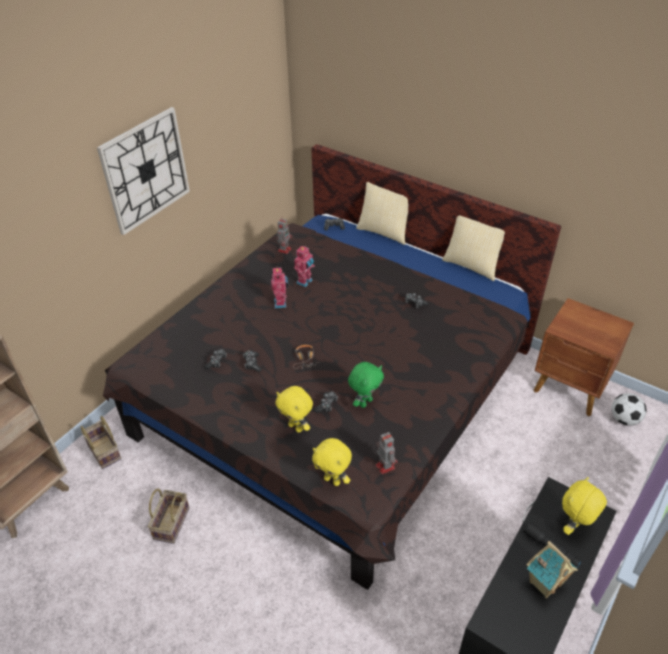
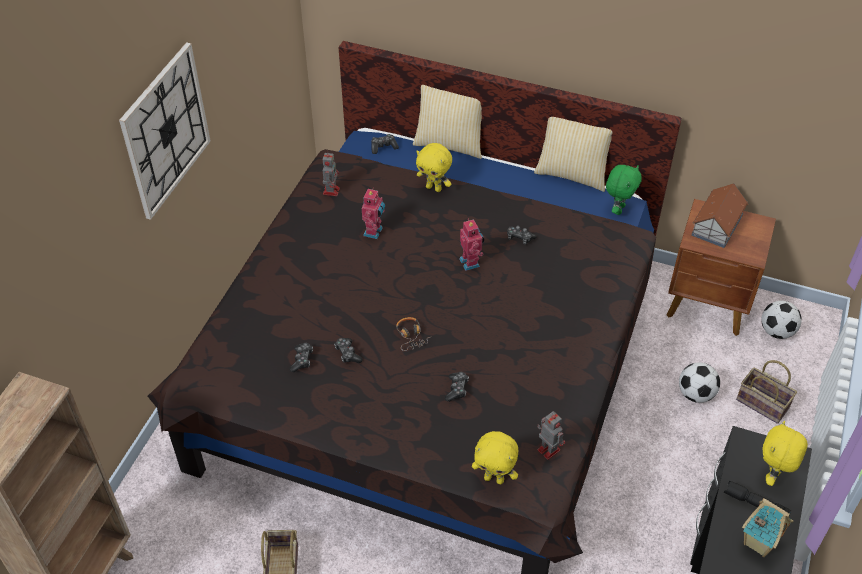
camera: 15 degrees left, 5 degrees up
basket [81,416,121,469] -> basket moved to [736,360,797,424]
toy robot [271,266,288,308] -> toy robot moved to [459,219,484,271]
yellow plush toy [276,386,313,433] -> yellow plush toy moved to [416,143,452,192]
green plush toy [348,362,384,408] -> green plush toy moved to [606,165,642,215]
none -> football [679,362,720,403]
none -> toy house [691,183,748,248]

